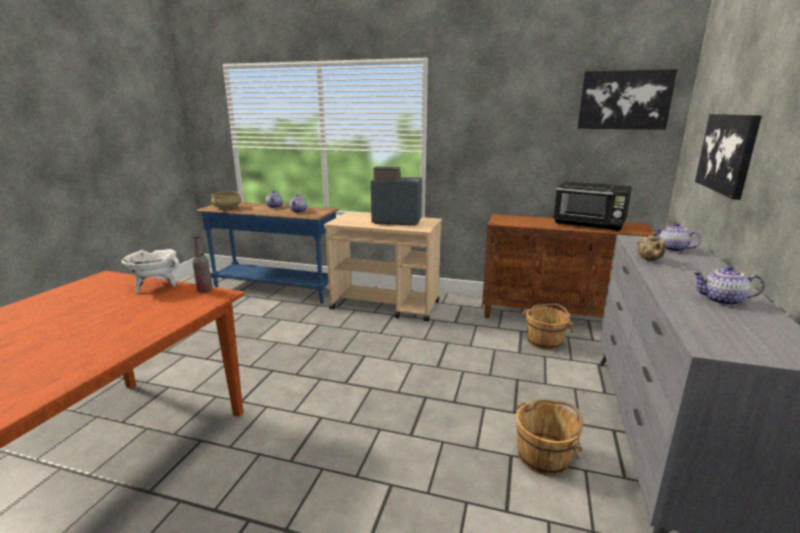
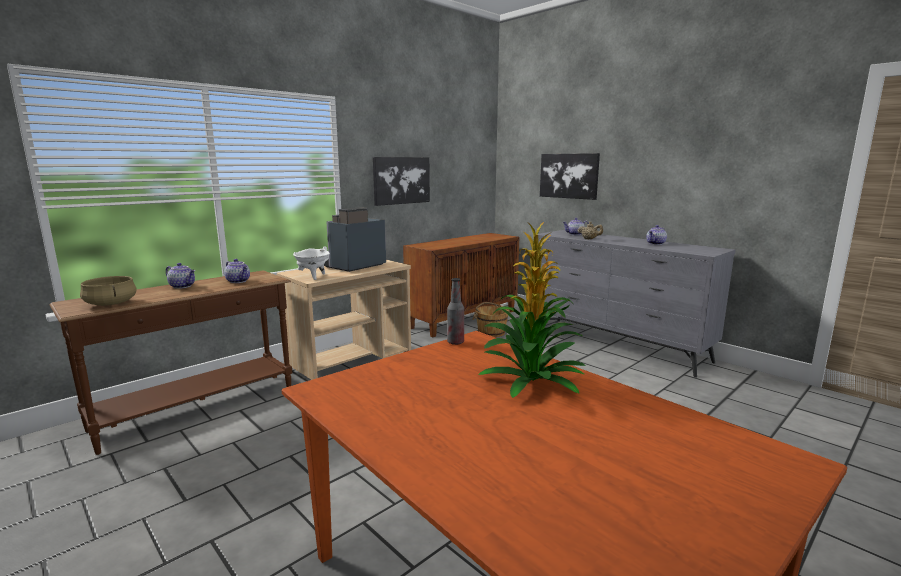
camera: 60 degrees left, 5 degrees down
white cooking pot [122,249,179,292] -> white cooking pot moved to [293,246,330,280]
blue console table [196,202,339,304] -> brown console table [50,270,292,455]
brown bucket [516,399,583,476] -> none
black microwave [553,182,632,231] -> none
picture [577,69,677,130] -> picture moved to [373,157,430,206]
none -> potted plant [478,222,586,398]

